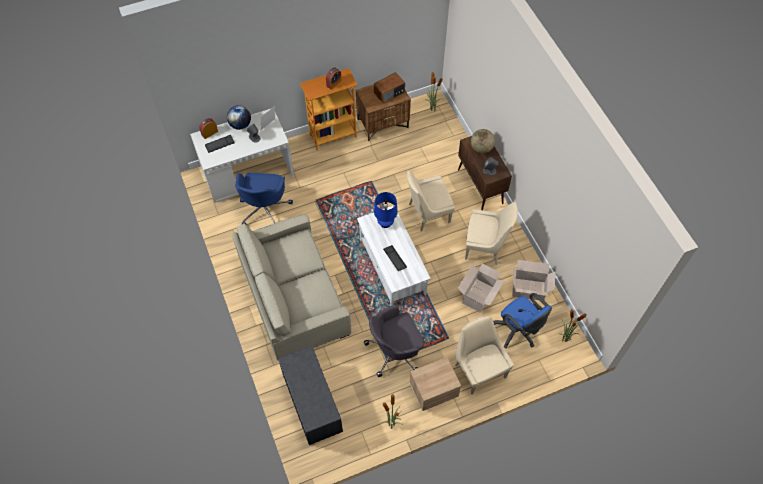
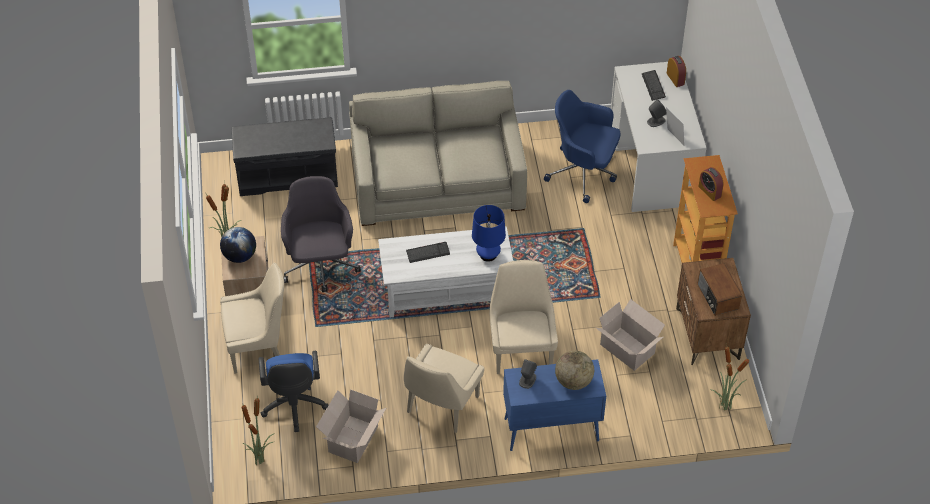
camera: 105 degrees right, 10 degrees down
globe [227,105,251,130] -> globe moved to [220,227,256,263]
brown cabinet [458,136,512,210] -> blue cabinet [503,359,606,451]
cardboard box [458,263,505,313] -> cardboard box moved to [596,299,665,371]
blue office chair [493,293,552,348] -> blue office chair turned 75 degrees counterclockwise [259,351,329,432]

